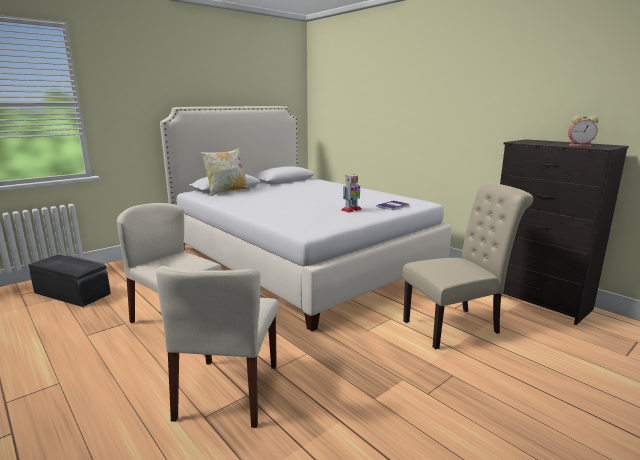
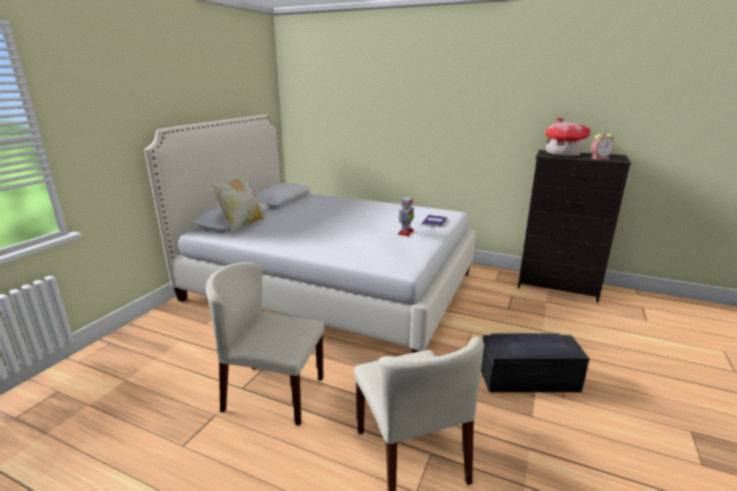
camera: 25 degrees left, 5 degrees up
black storage box [28,254,111,307] -> black storage box moved to [481,333,590,392]
beige chair [403,183,533,350] -> none
none -> toy house [545,117,590,156]

